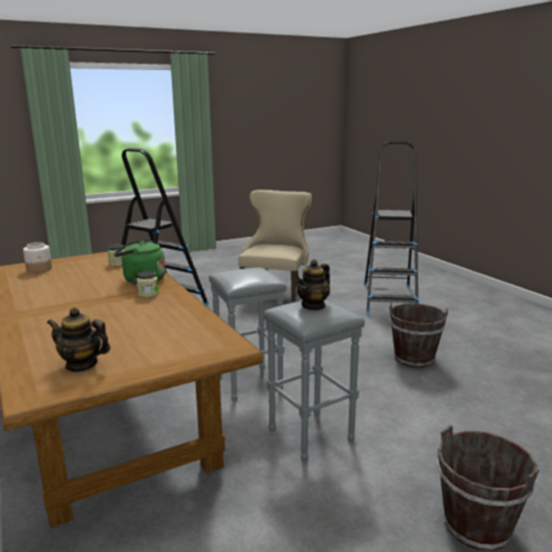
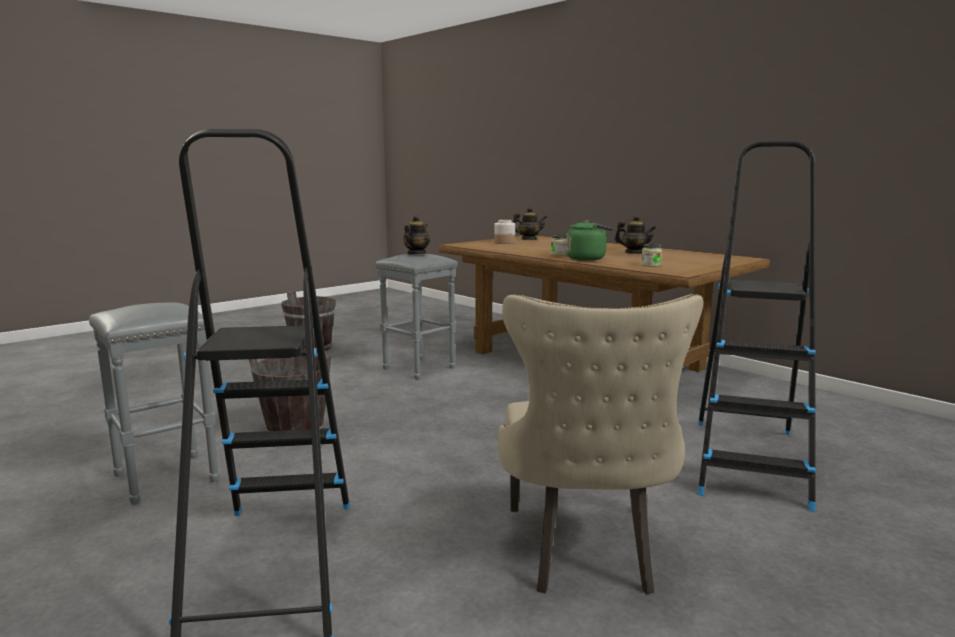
camera: 165 degrees right, 5 degrees down
jar [23,242,52,273] -> jar moved to [494,220,515,244]
grey stool [209,267,287,401] -> grey stool moved to [89,303,219,505]
none -> teapot [614,215,656,254]

